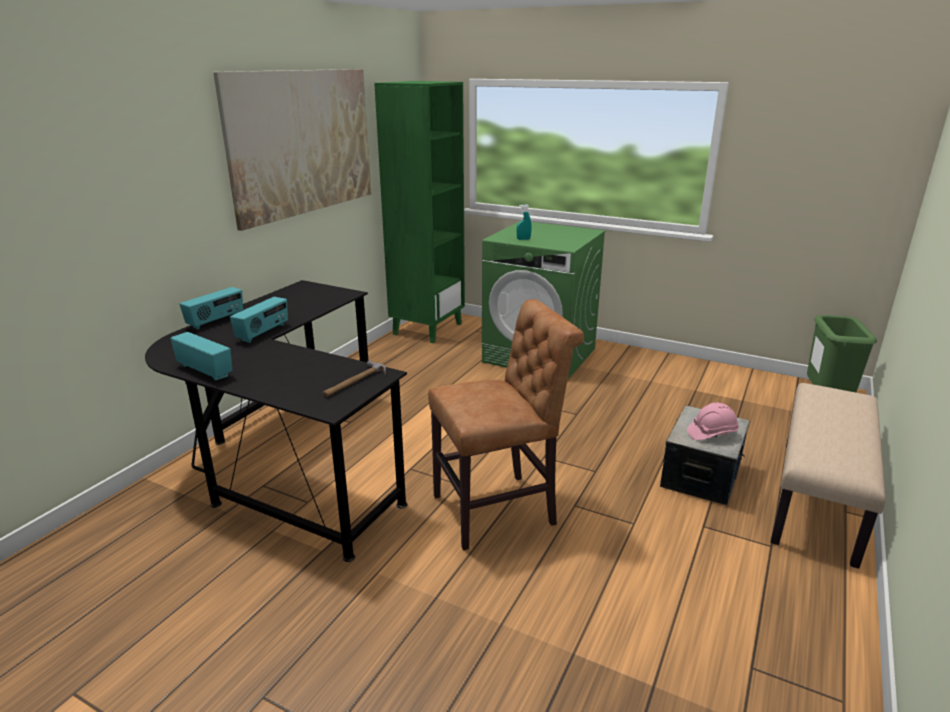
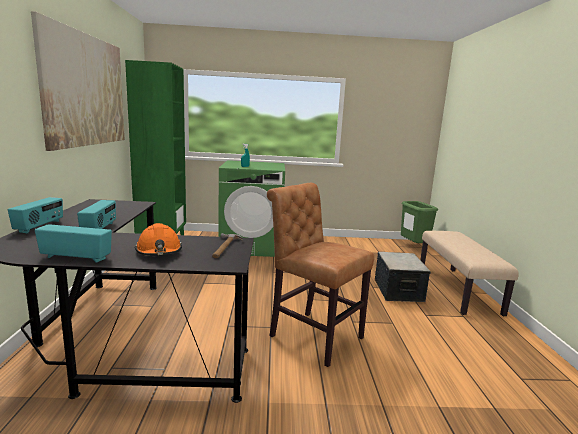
camera: 30 degrees left, 10 degrees down
brown chair [428,299,584,550] -> brown chair turned 90 degrees counterclockwise [267,183,375,367]
pink hard hat [687,402,739,440] -> none
none -> orange hard hat [135,223,182,255]

